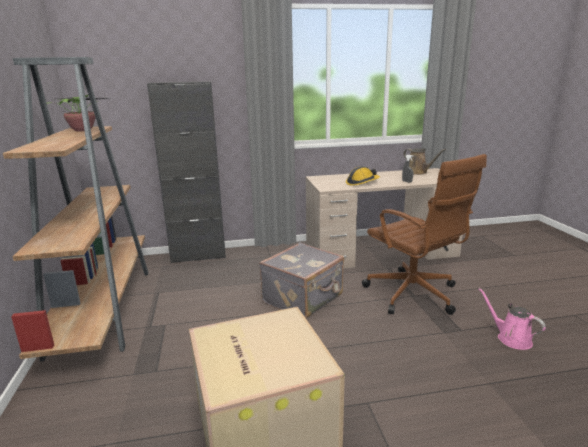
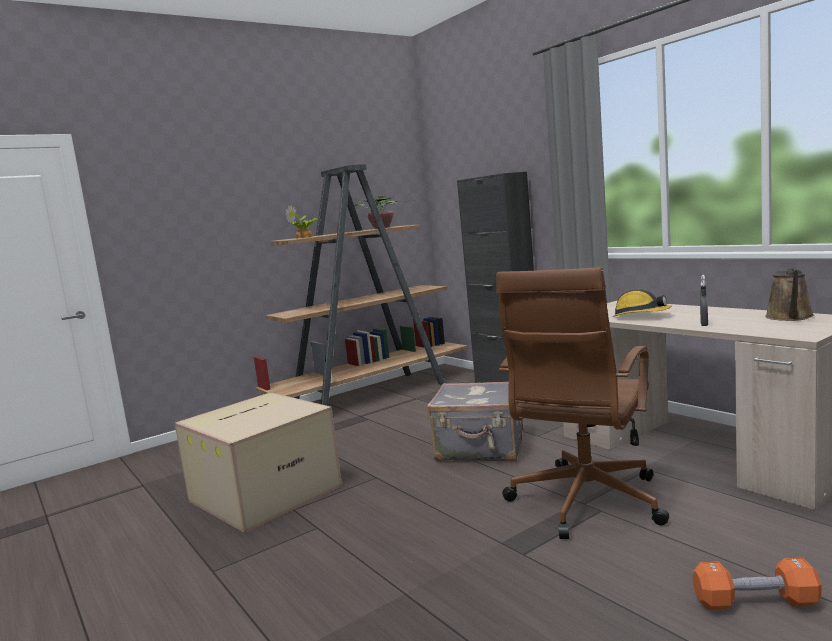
camera: 65 degrees right, 10 degrees down
pink watering can [479,288,546,350] -> none
none -> potted plant [285,205,321,239]
none -> orange dumbbell [693,558,822,610]

